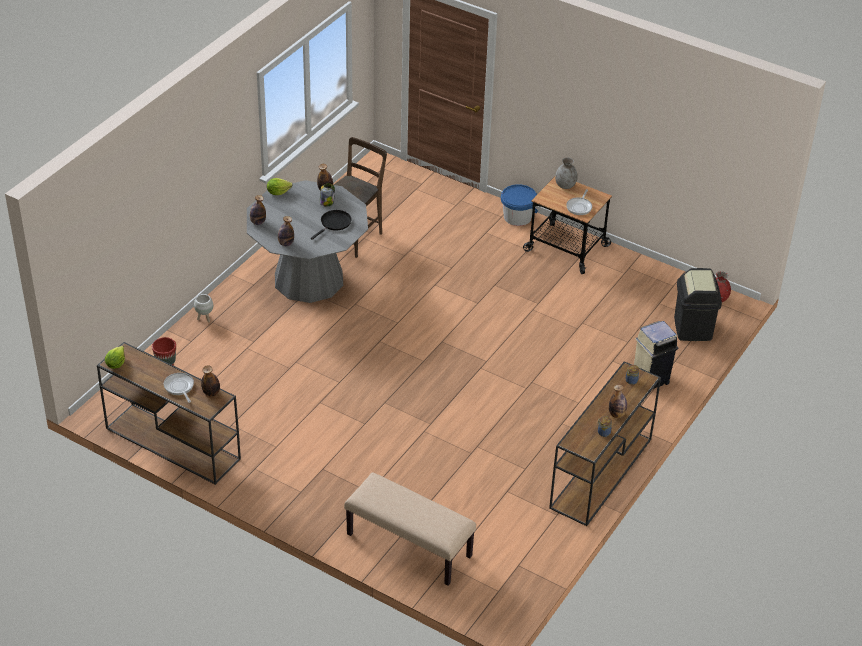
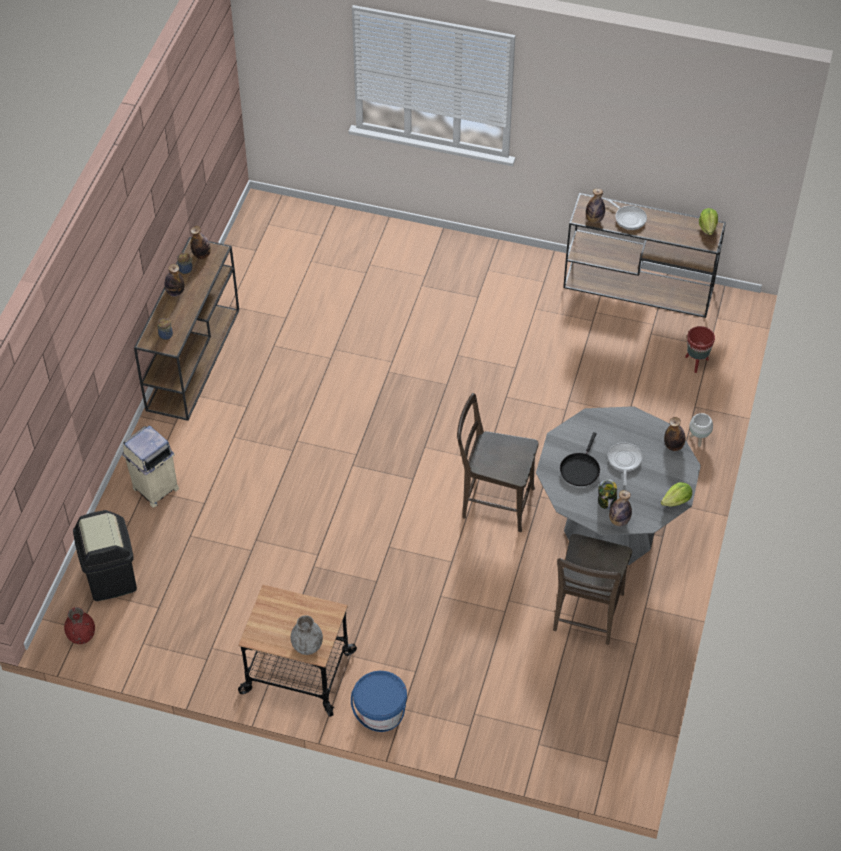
camera: 165 degrees right, 10 degrees up
bottle [278,216,294,246] -> bottle moved to [190,226,211,259]
beige bench [344,472,476,586] -> none
frying pan [566,189,592,215] -> frying pan moved to [608,442,643,485]
none -> brown chair [457,393,539,532]

